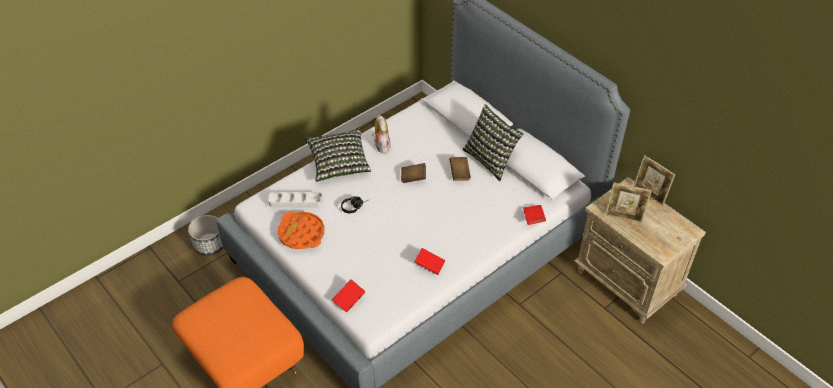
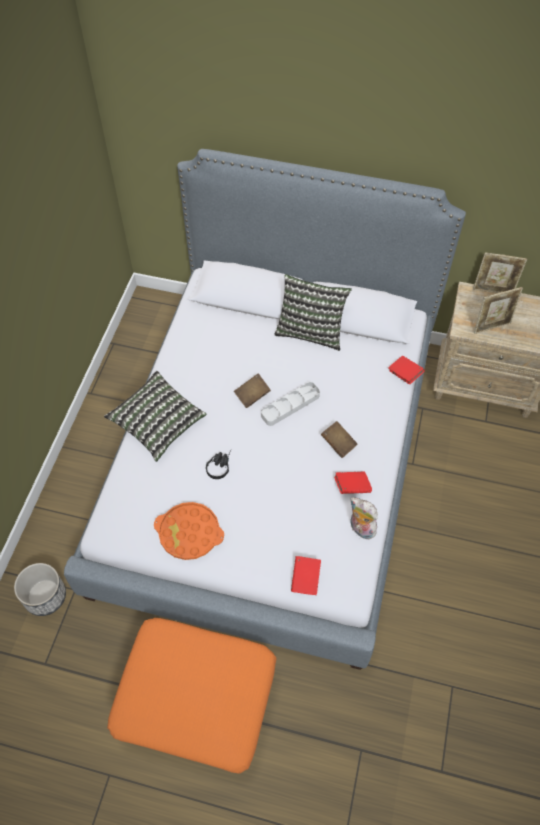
camera: 35 degrees left, 10 degrees up
grey tray [268,192,322,208] -> grey tray moved to [261,382,320,426]
plush toy [372,115,391,153] -> plush toy moved to [350,497,378,539]
brown book [449,157,471,181] -> brown book moved to [321,421,358,458]

